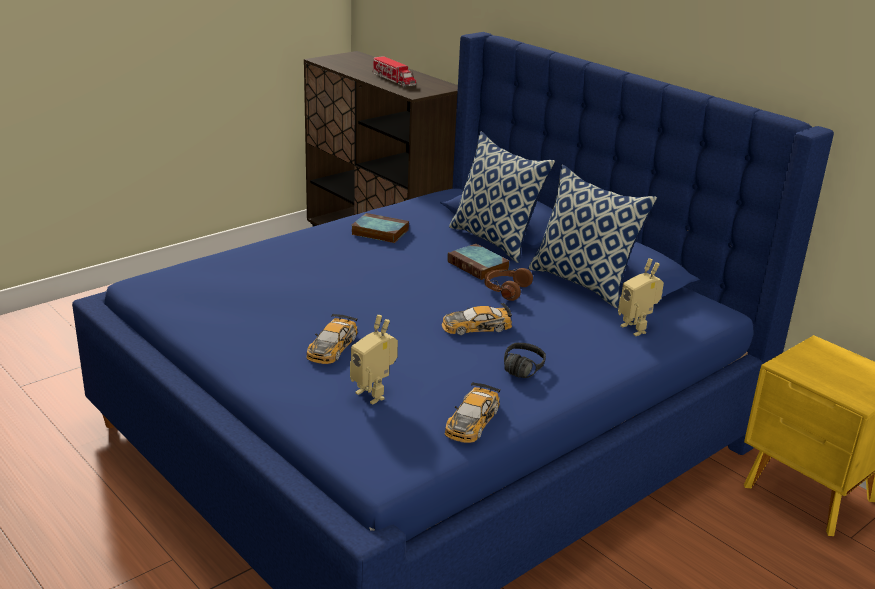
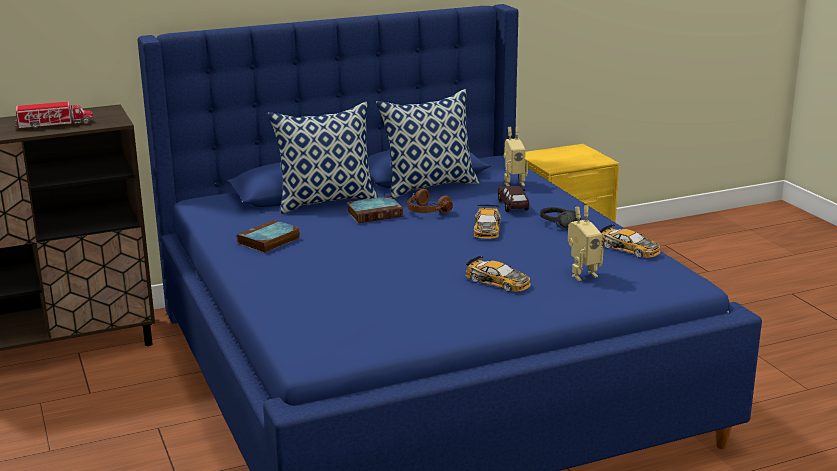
camera: 70 degrees left, 5 degrees down
none -> brown toy car [498,186,529,212]

